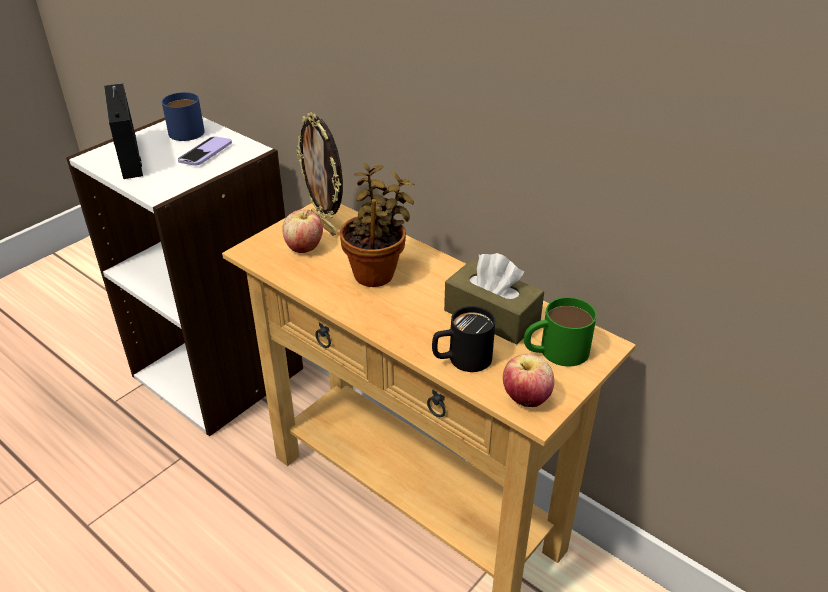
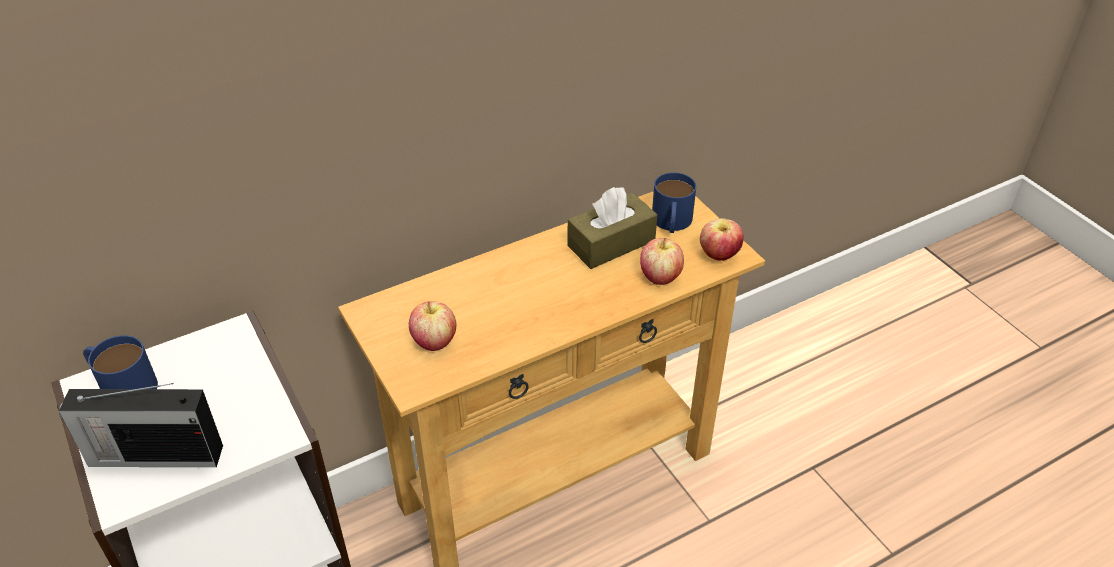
camera: 70 degrees left, 5 degrees up
phone [178,136,232,166] -> none
picture frame [296,112,343,236] -> none
potted plant [340,163,414,287] -> none
black mug [432,306,495,372] -> apple [640,237,684,285]
green mug [524,297,597,366] -> blue mug [652,172,696,233]

